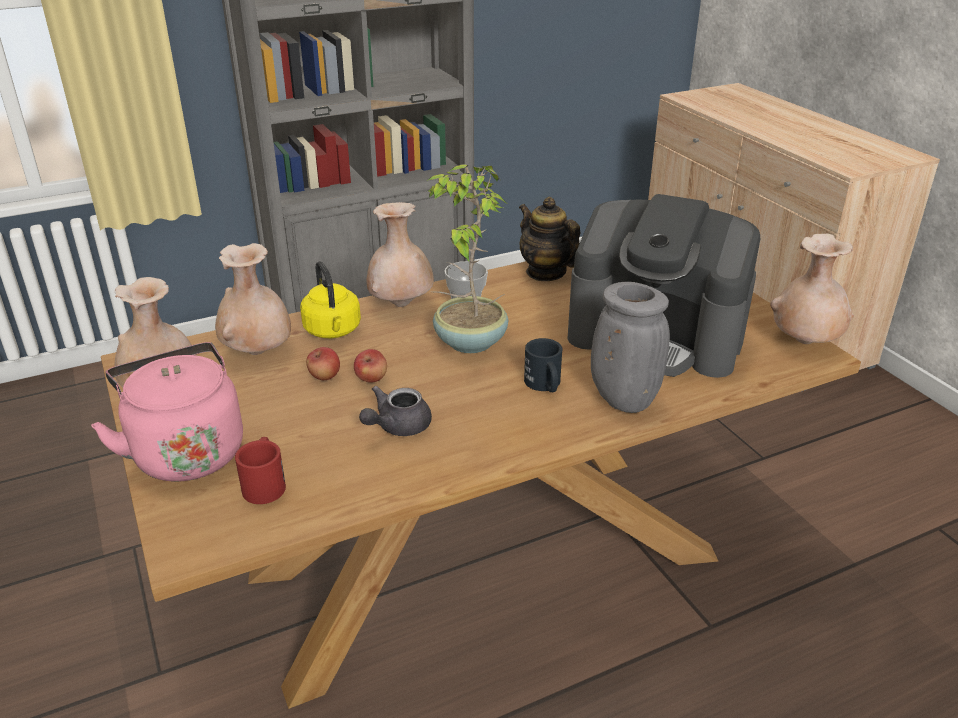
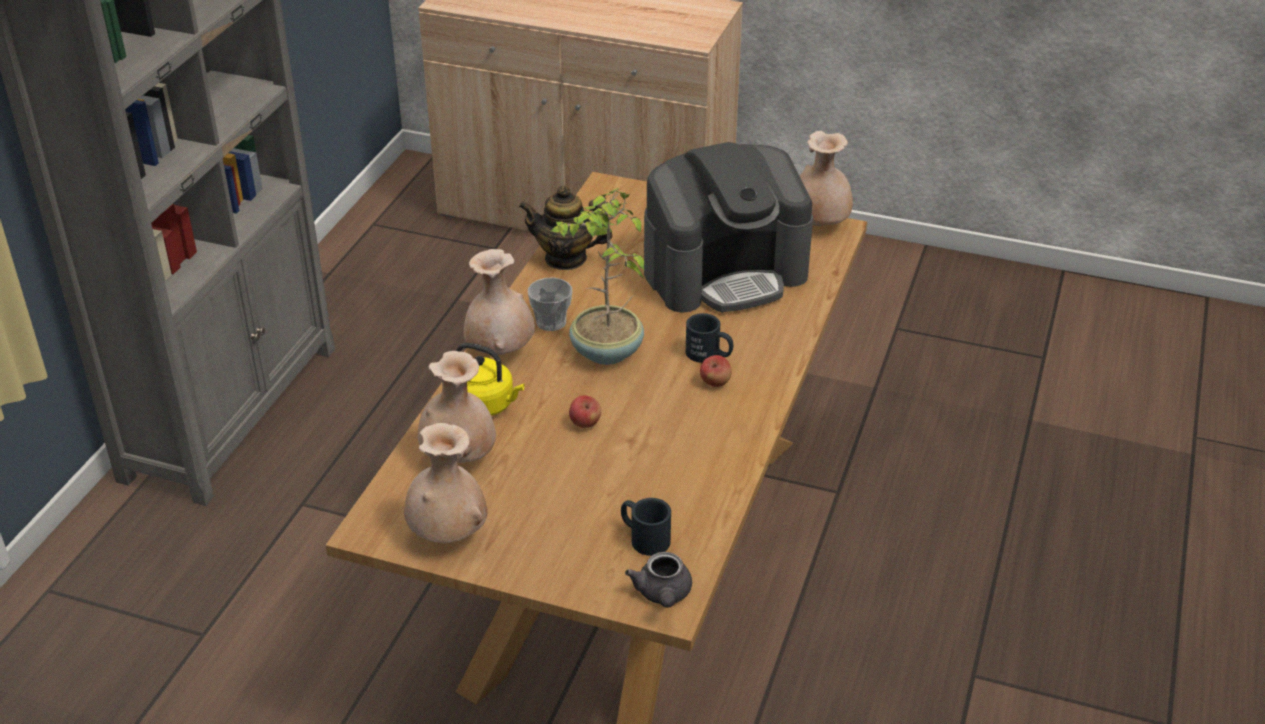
camera: 45 degrees left, 5 degrees up
pink kettle [91,342,243,482] -> none
red mug [235,437,286,504] -> black mug [621,498,671,556]
apple [306,347,340,380] -> apple moved to [700,355,732,387]
grey teapot [359,386,432,436] -> grey teapot moved to [625,552,692,608]
grey vase [591,282,670,413] -> none

